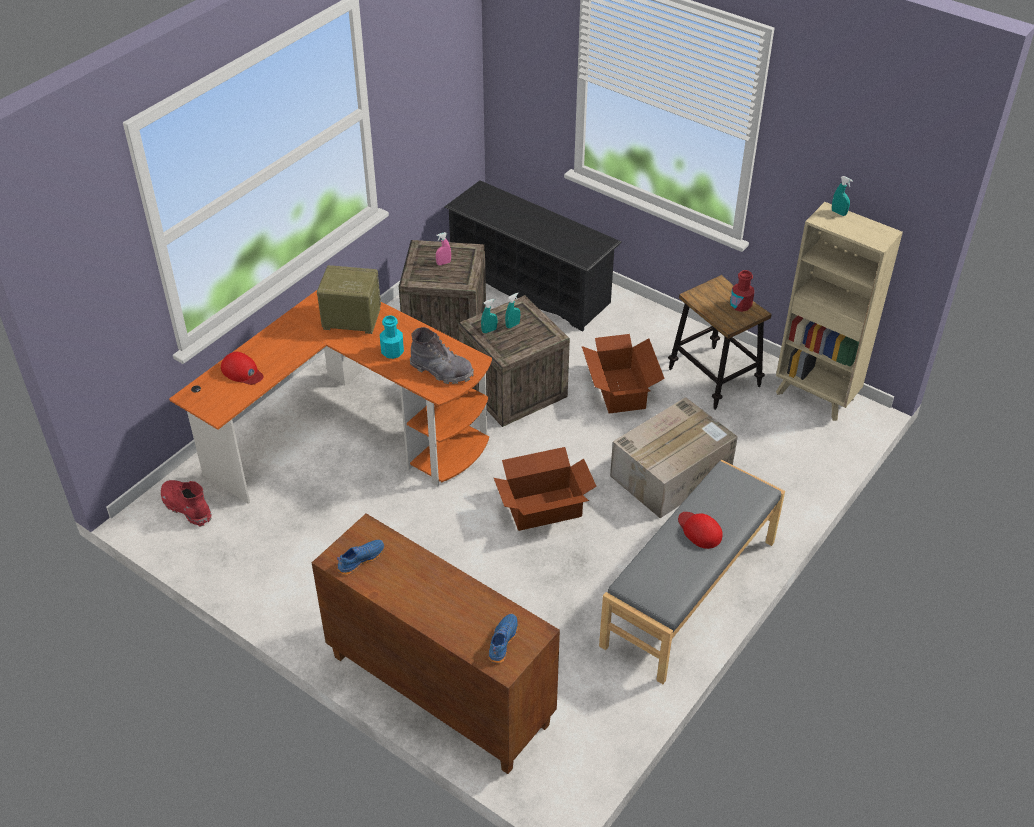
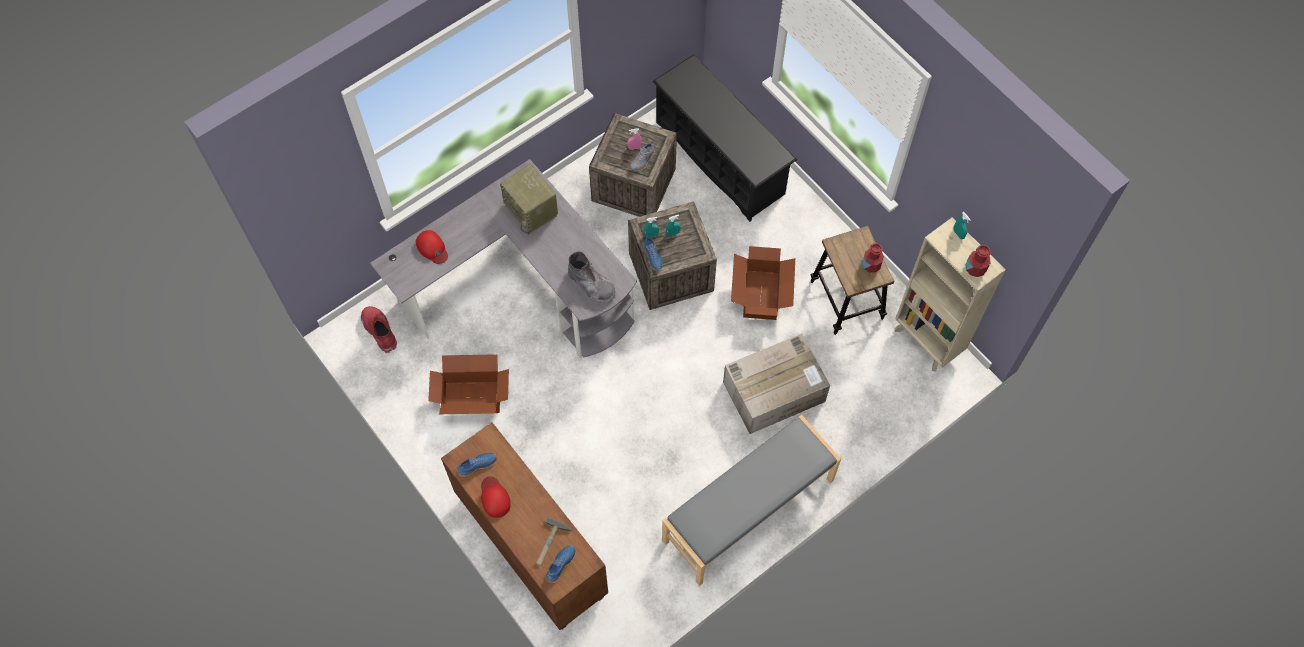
camera: 15 degrees right, 20 degrees up
orange desk [169,289,492,504] -> grey desk [370,159,637,358]
radio [317,265,381,334] -> radio turned 150 degrees counterclockwise [500,164,558,234]
turquoise bottle [380,315,404,359] -> none
cardboard box [494,447,597,531] -> cardboard box moved to [428,354,509,414]
red cap [678,512,723,549] -> red cap moved to [481,476,511,518]
none -> hammer [536,517,572,566]
none -> grey shoe [630,141,655,172]
none -> blue shoe [643,235,663,270]
none -> red bottle [966,245,991,277]

